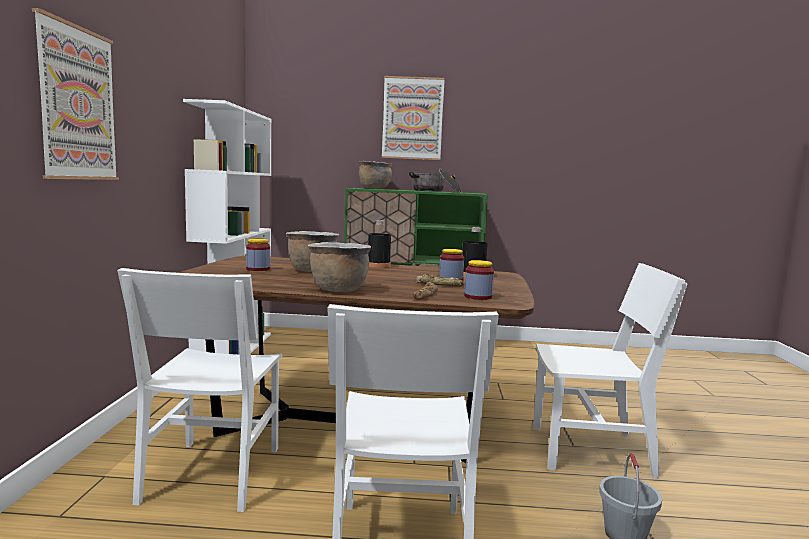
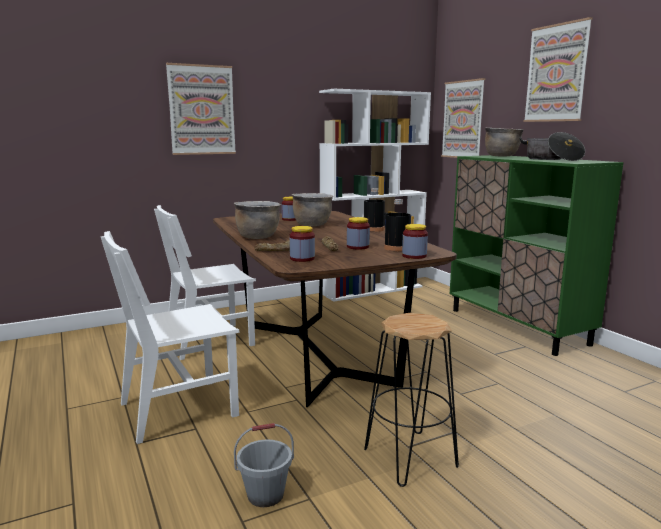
camera: 60 degrees right, 5 degrees up
white chair [533,263,688,479] -> black stool [364,313,459,487]
none -> jar [402,224,428,259]
none -> picture [441,78,485,158]

